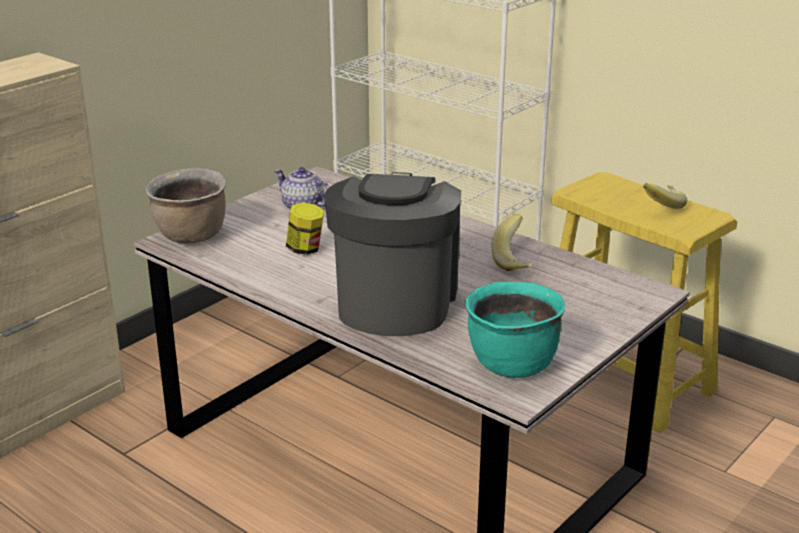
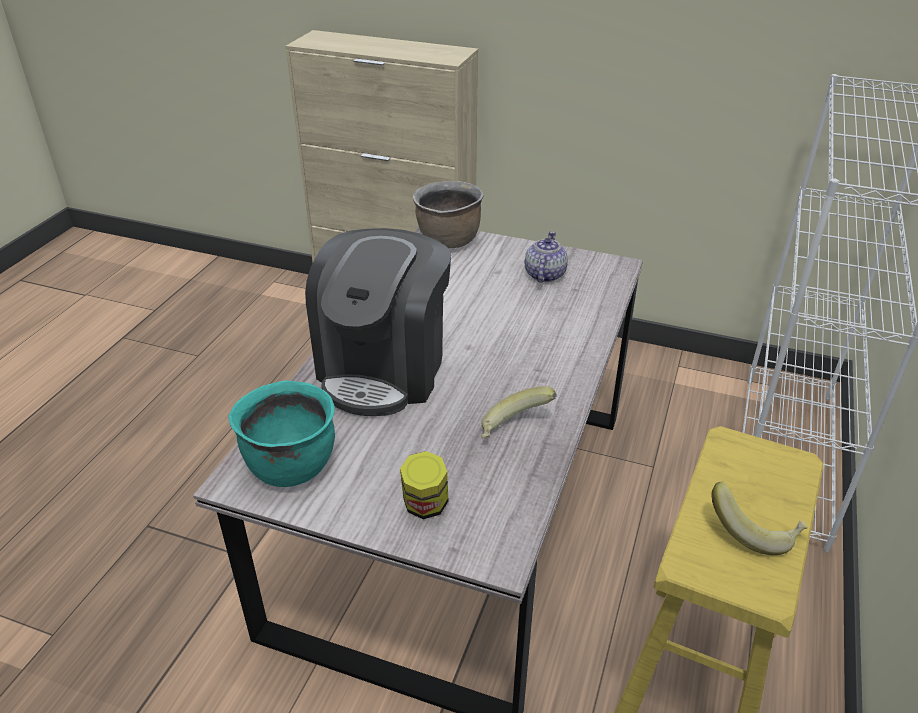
camera: 70 degrees right, 10 degrees up
jar [286,202,324,255] -> jar moved to [400,451,449,519]
coffee machine [324,172,461,336] -> coffee machine turned 120 degrees clockwise [305,228,451,416]

